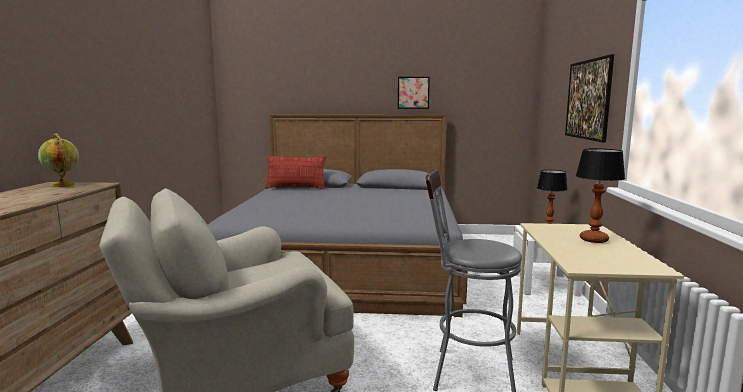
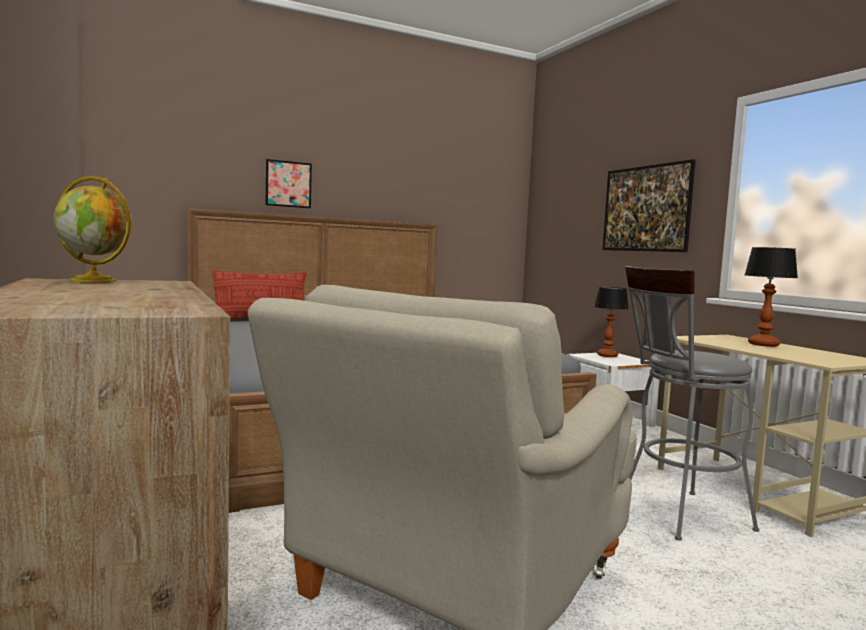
camera: 30 degrees left, 5 degrees down
picture [398,77,430,109] -> picture moved to [265,159,312,208]

